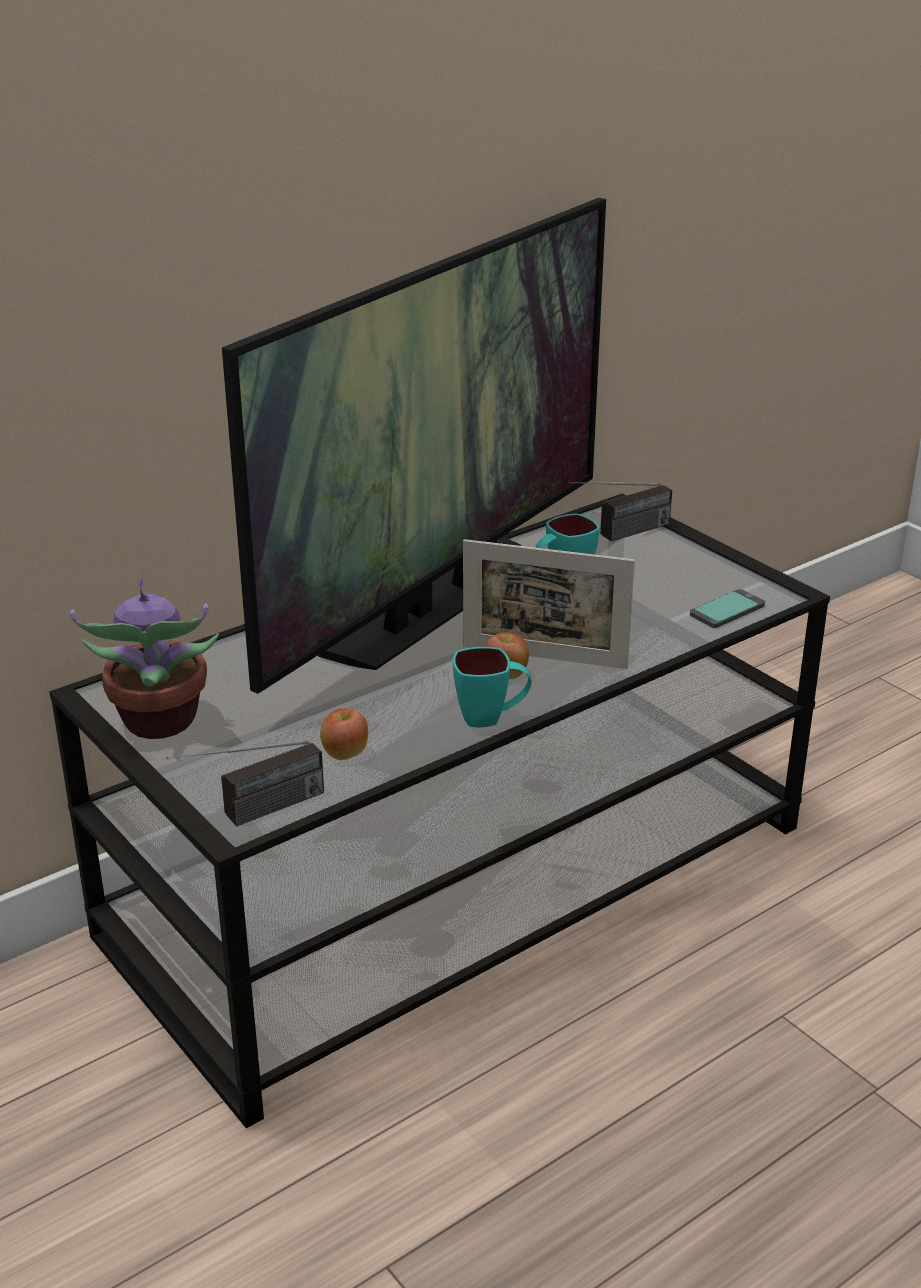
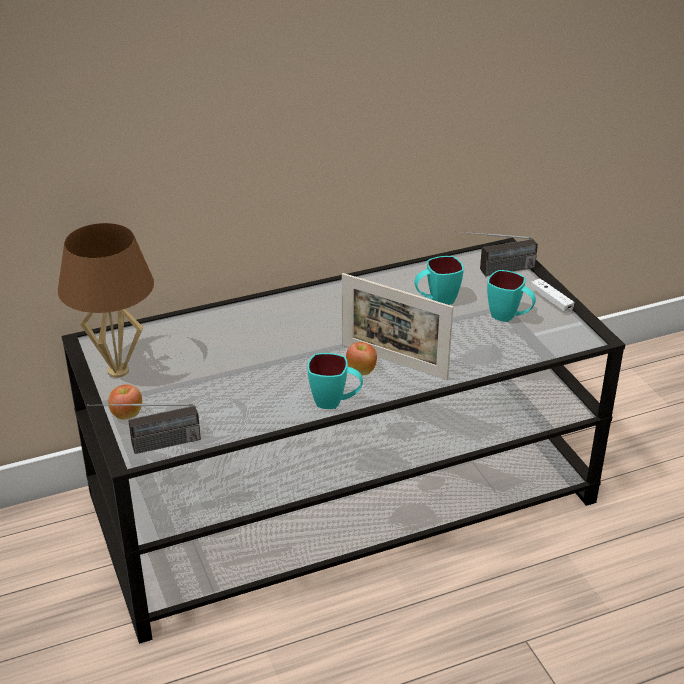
camera: 15 degrees right, 5 degrees up
potted plant [70,579,219,739] -> brown table lamp [58,223,154,378]
television [222,198,606,694] -> none
apple [320,708,368,760] -> apple moved to [108,384,142,420]
phone [690,589,765,628] -> none
none -> turquoise mug [487,270,536,322]
none -> white game controller [531,279,574,313]

